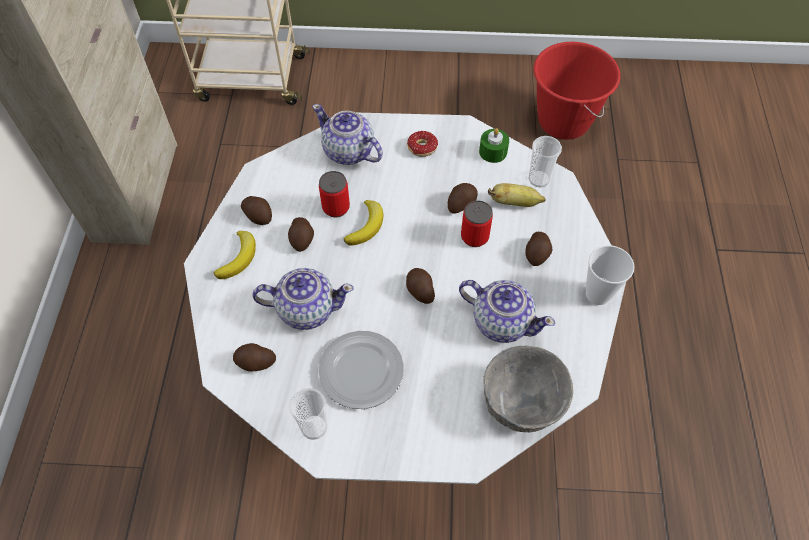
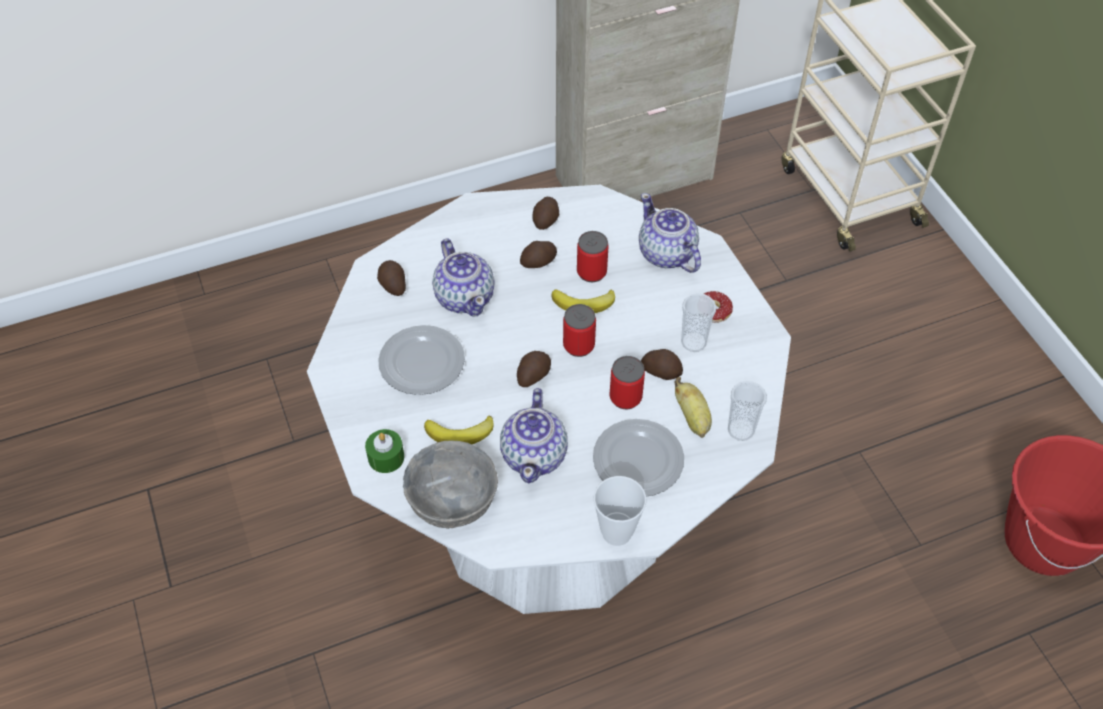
camera: 65 degrees right, 5 degrees down
banana [214,231,256,279] -> banana moved to [424,416,494,444]
cup [289,388,327,440] -> cup moved to [681,293,717,352]
teapot [312,104,383,165] -> teapot turned 45 degrees counterclockwise [639,193,701,273]
green candle [479,128,509,163] -> green candle moved to [365,429,404,473]
potato [525,232,553,266] -> plate [593,419,684,496]
none -> can [563,304,596,357]

